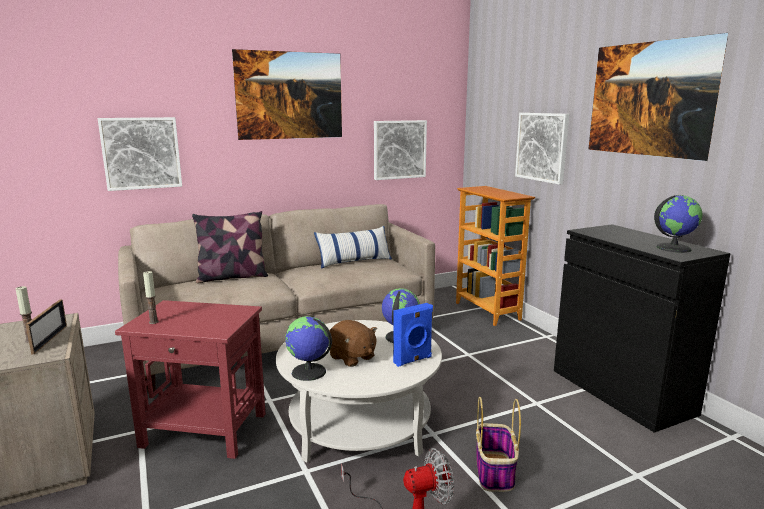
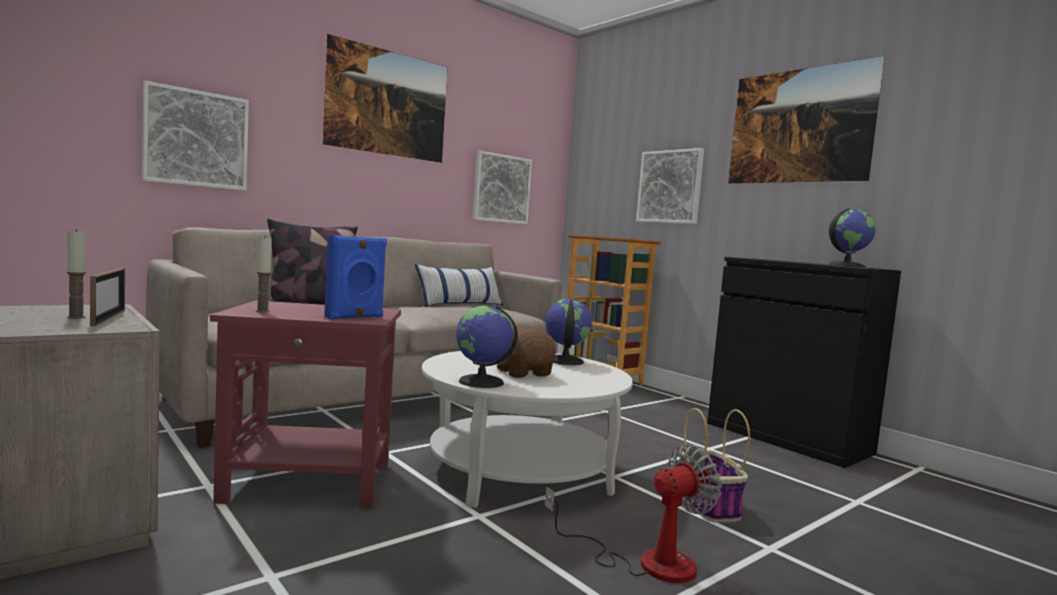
camera: 15 degrees left, 10 degrees down
brown plush toy [329,320,377,367] -> brown plush toy turned 150 degrees counterclockwise [497,326,556,378]
blue speaker [393,303,433,367] -> blue speaker moved to [324,235,387,320]

